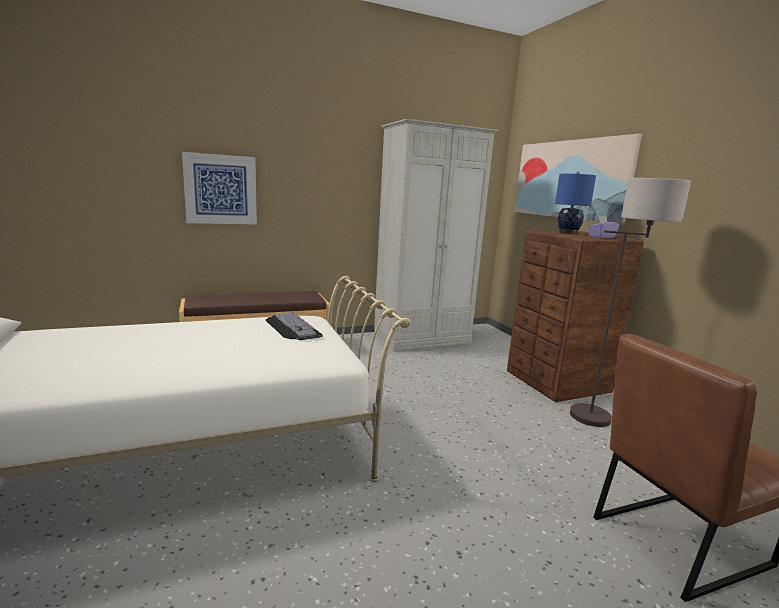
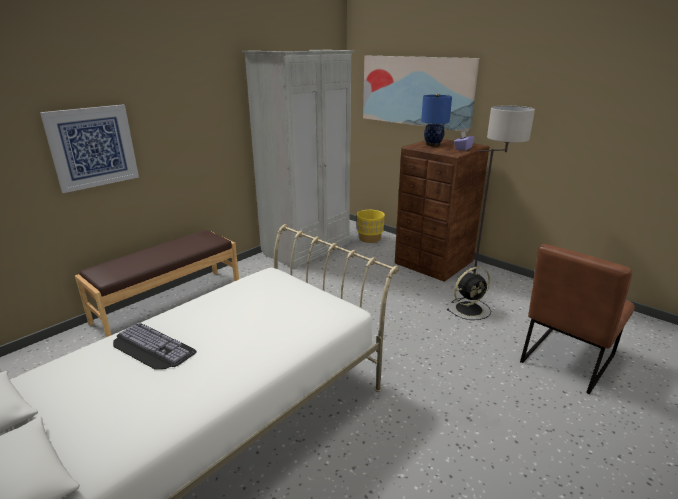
camera: 25 degrees left, 10 degrees up
keyboard [266,312,323,340] -> keyboard moved to [113,322,197,370]
none -> yellow planter [357,210,385,243]
none -> black fan [447,267,491,320]

